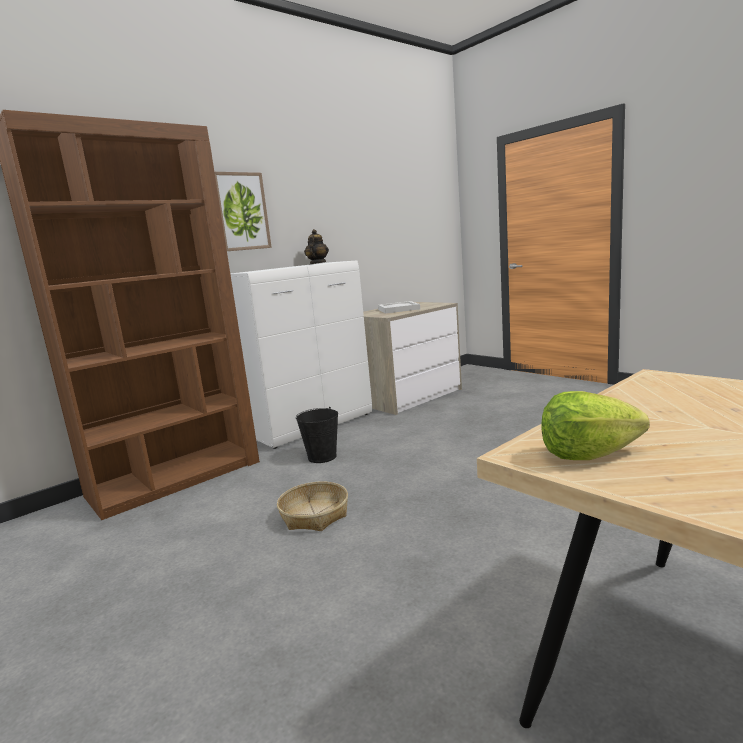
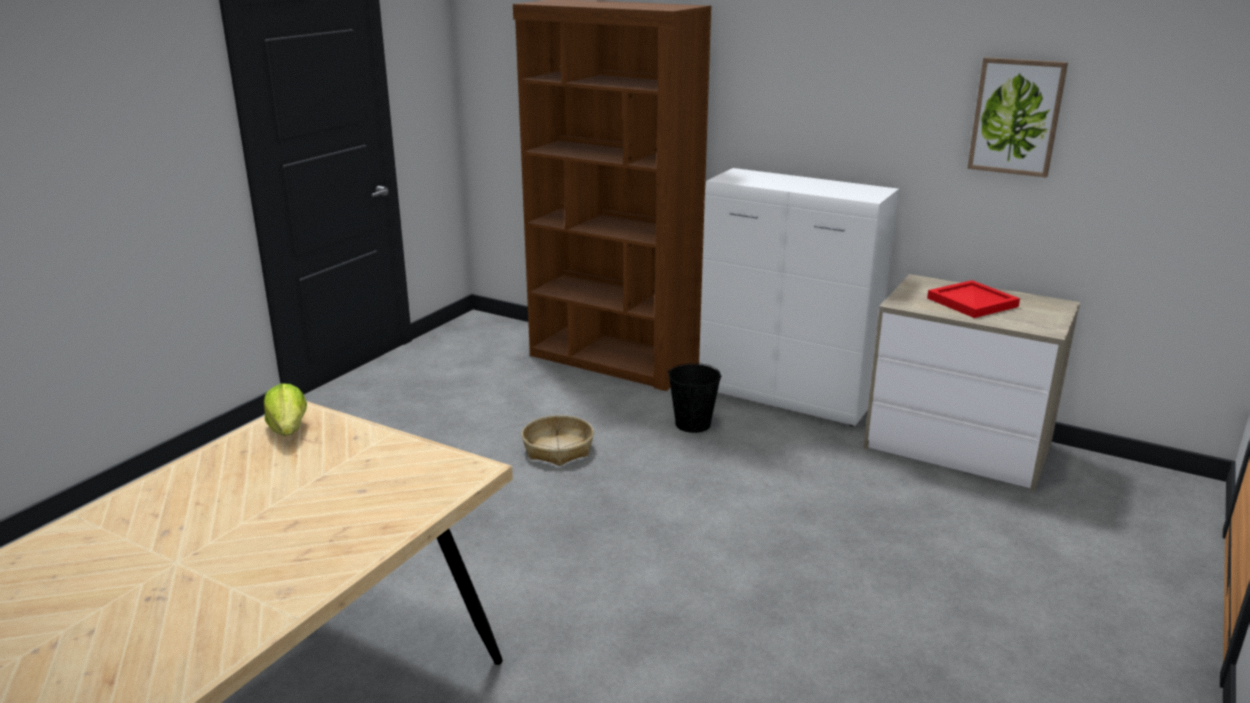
camera: 70 degrees right, 10 degrees up
picture [215,172,272,251] -> picture moved to [967,57,1068,178]
teapot [304,229,329,264] -> none
white tray [378,301,420,313] -> red tray [927,280,1020,318]

